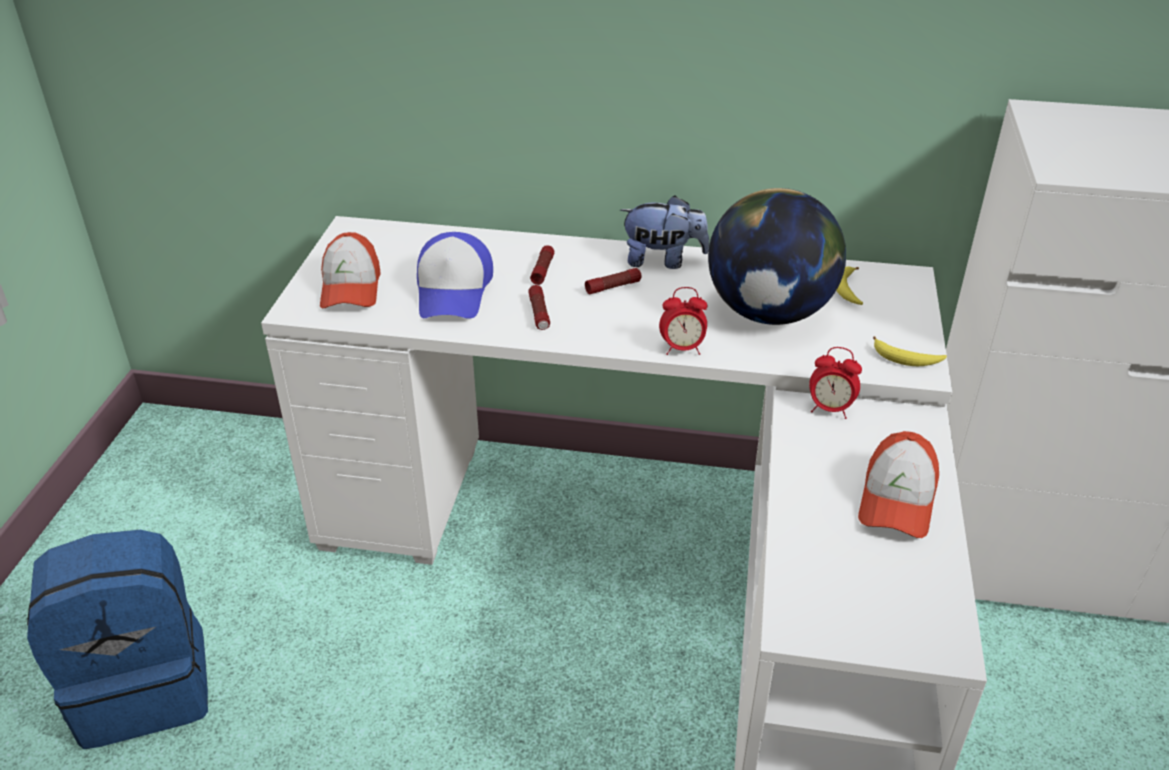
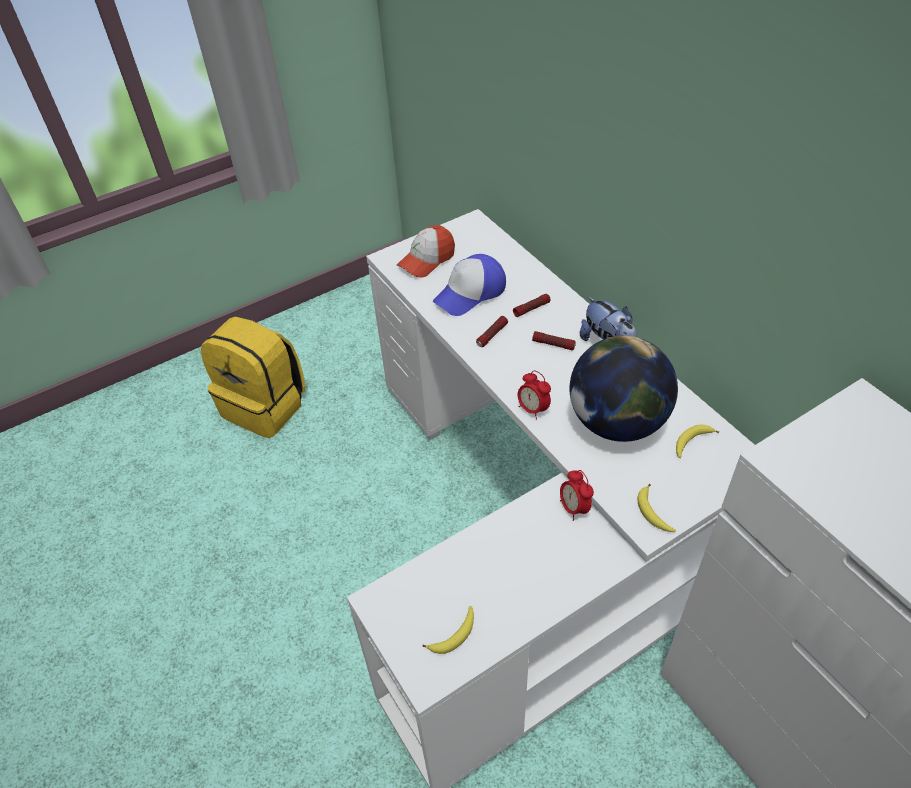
camera: 50 degrees right, 10 degrees up
blue backpack [27,530,208,749] -> yellow backpack [201,317,305,438]
cap [858,431,939,538] -> none
none -> banana [422,606,474,654]

